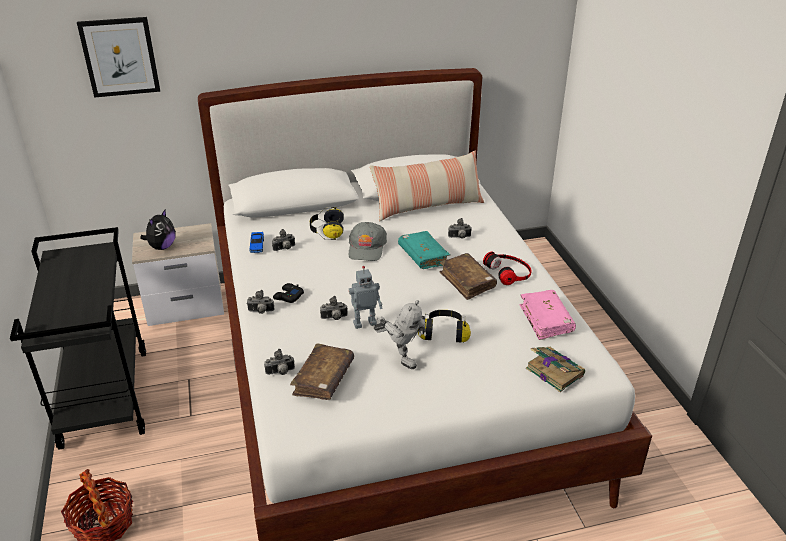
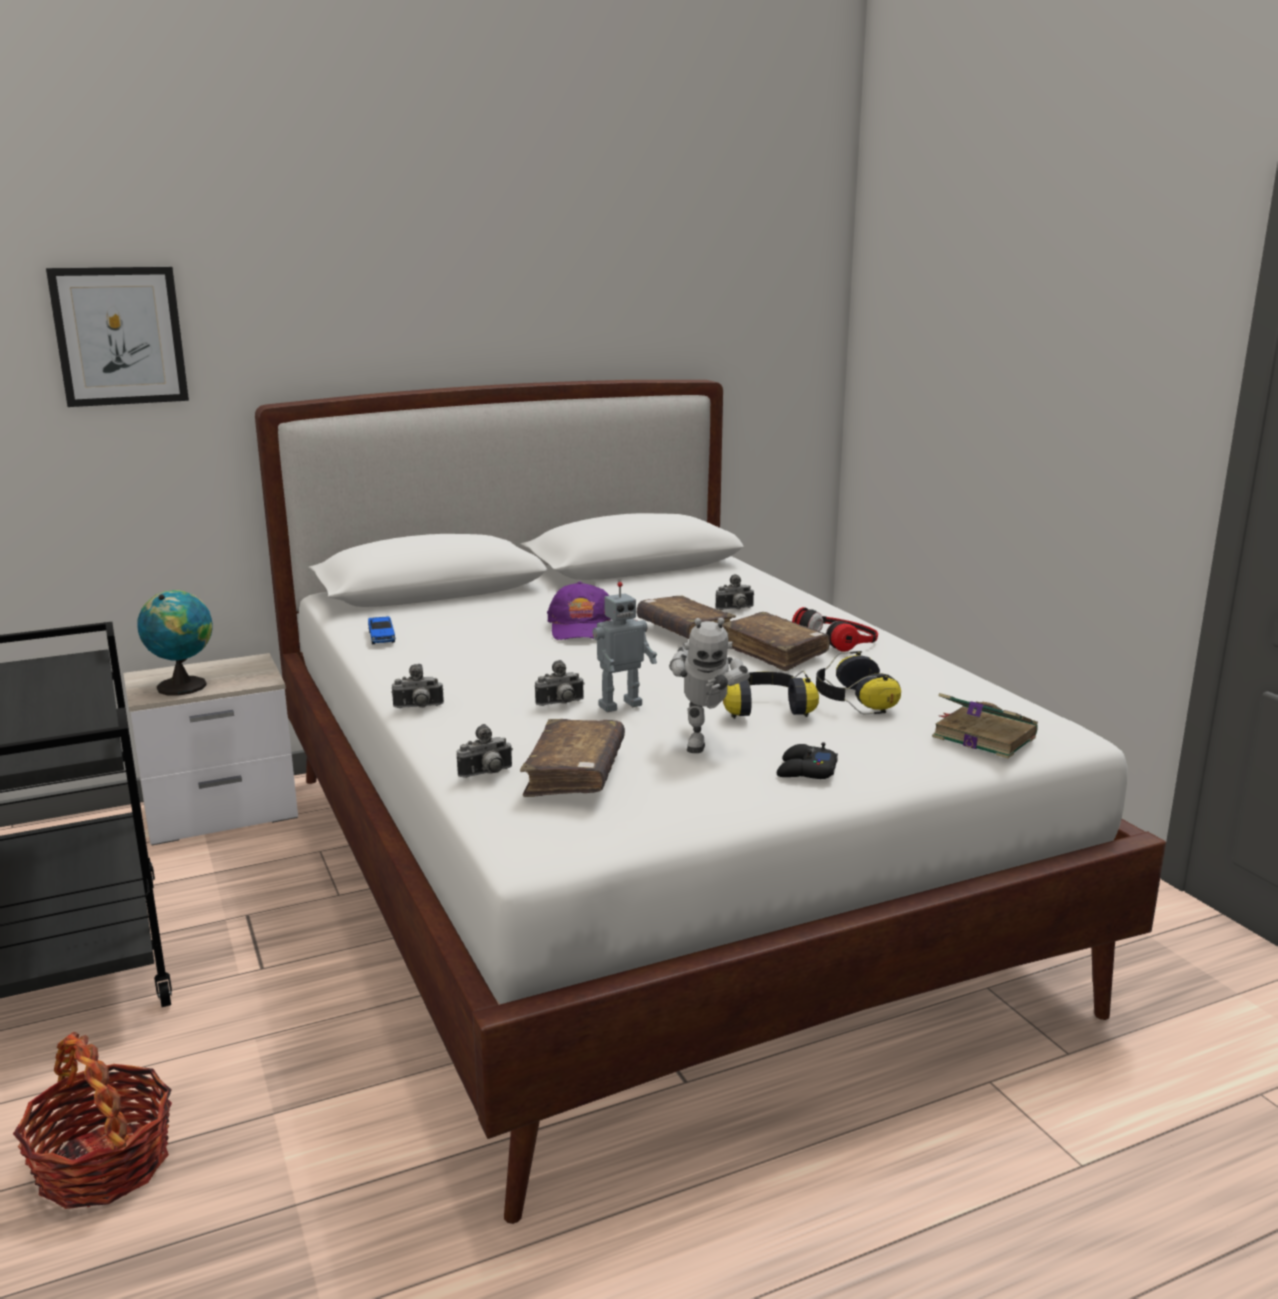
camera: 10 degrees left, 15 degrees down
plush toy [140,209,176,250] -> globe [137,590,213,695]
camera [272,229,295,251] -> none
black game controller [273,283,304,303] -> black game controller moved to [777,742,838,779]
headphones [310,207,344,240] -> headphones moved to [816,651,901,714]
grey cap [349,222,387,261] -> purple cap [547,581,611,640]
pillow [370,151,484,221] -> none
toy robot [374,300,426,369] -> toy robot turned 60 degrees clockwise [669,618,750,753]
turquoise book [398,231,451,269] -> brown book [637,596,736,639]
pink book [520,290,576,340] -> none

